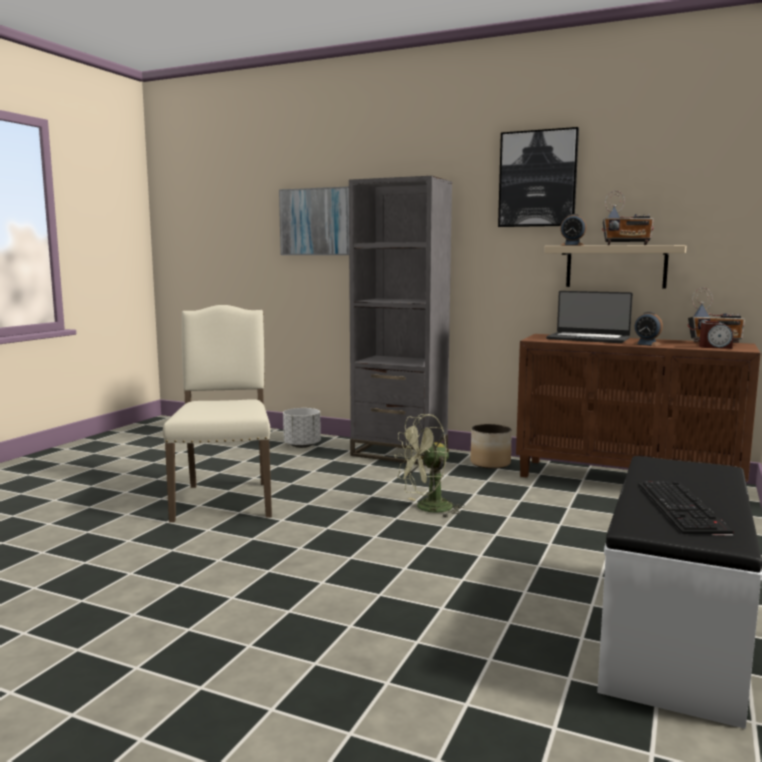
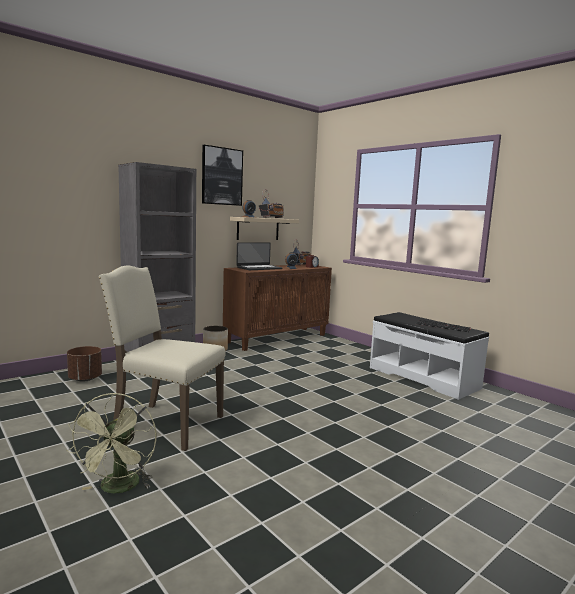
camera: 65 degrees left, 0 degrees up
picture [279,186,349,255] -> none
white planter [283,408,321,448] -> brown planter [67,346,102,382]
green fan [394,414,465,518] -> green fan moved to [66,393,156,493]

